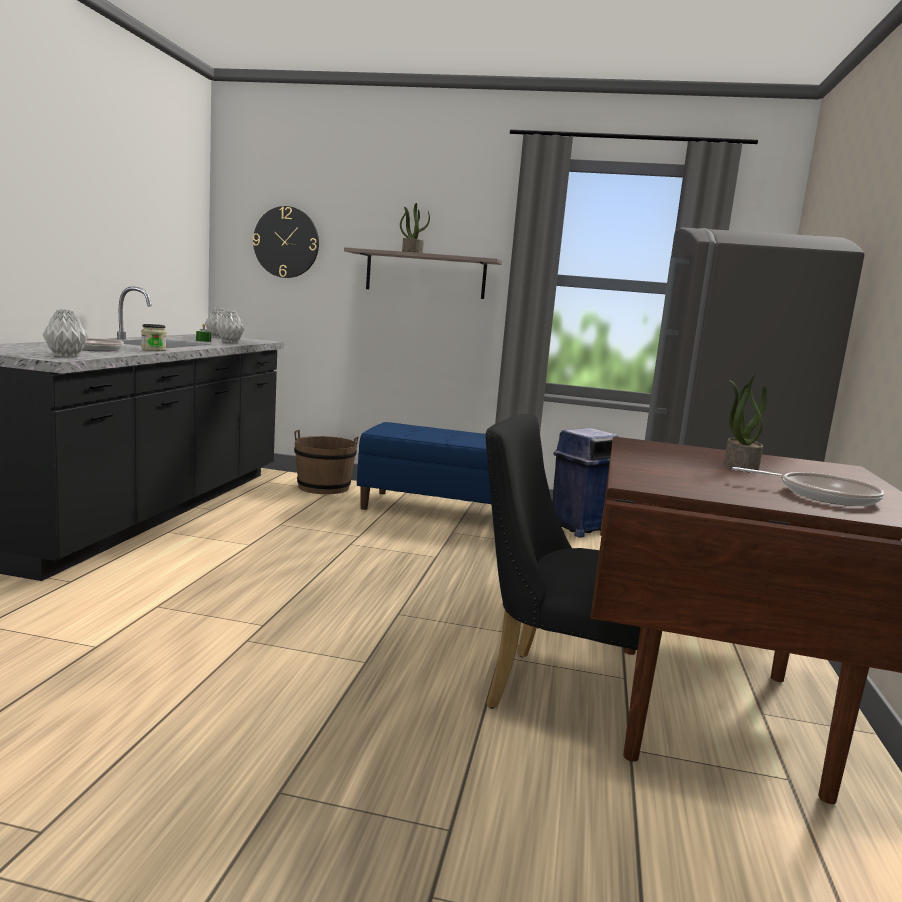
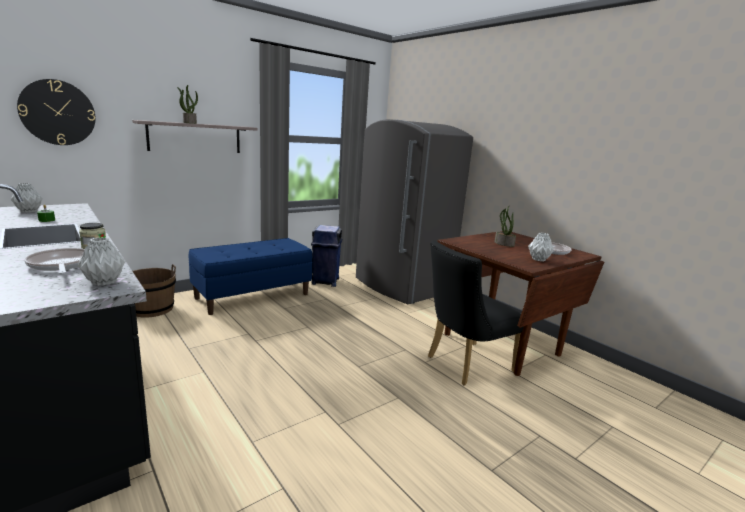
camera: 50 degrees left, 5 degrees up
grey vase [216,310,245,343] -> grey vase moved to [528,233,554,261]

